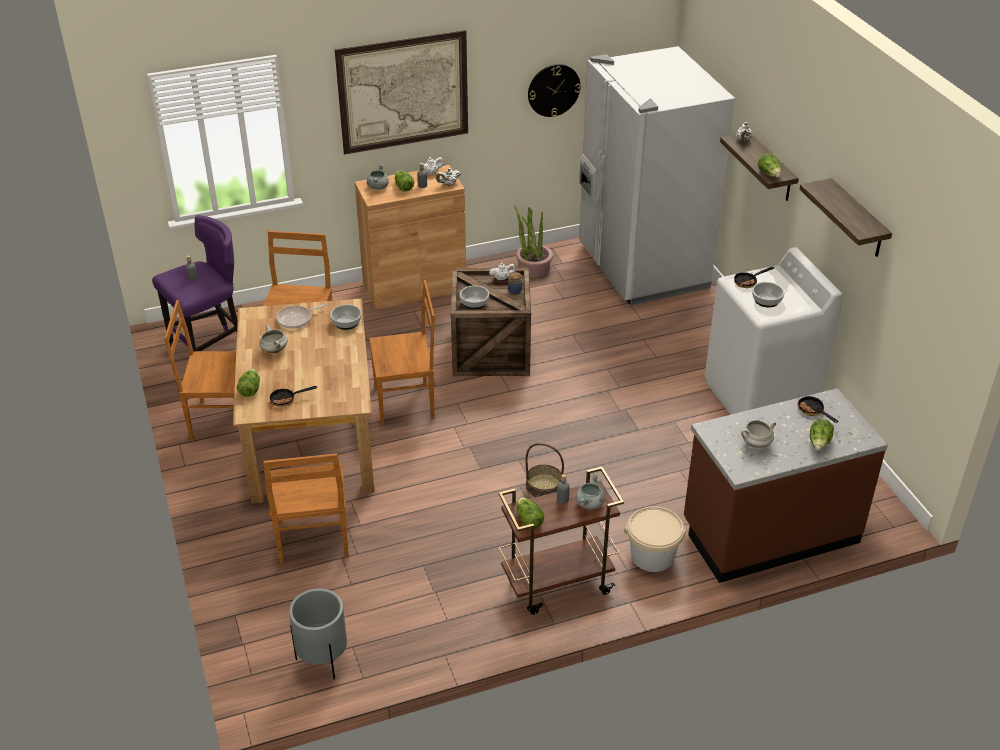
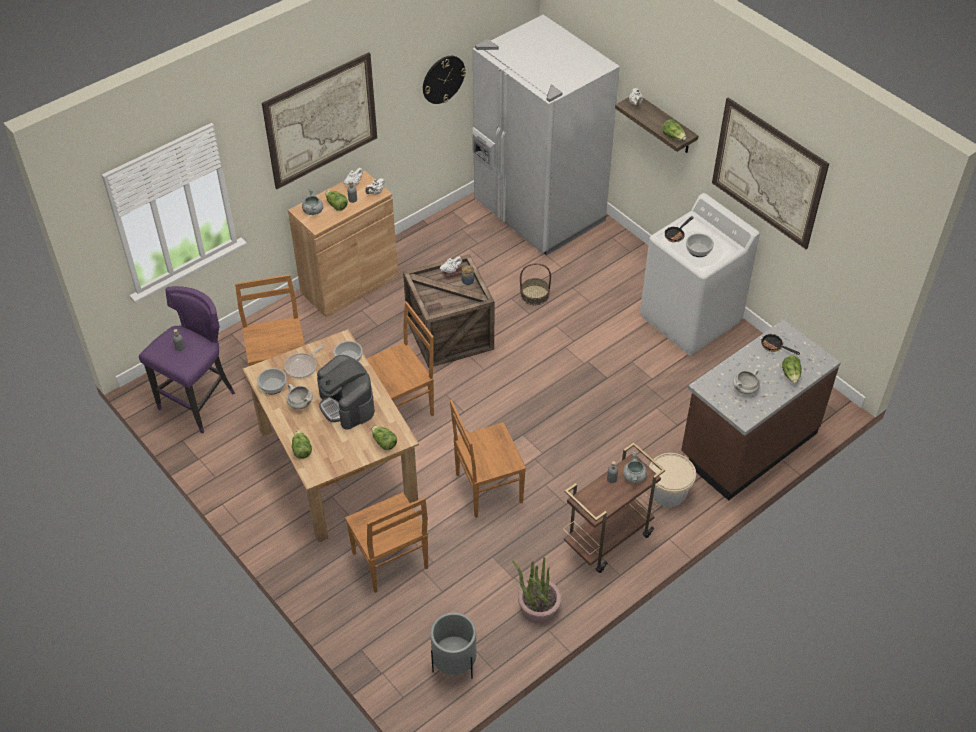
camera: 20 degrees left, 10 degrees up
brown chair [164,300,236,441] -> brown chair moved to [450,400,526,518]
frying pan [270,386,317,407] -> none
bowl [460,285,489,309] -> bowl moved to [257,368,287,395]
potted plant [514,206,553,277] -> potted plant moved to [512,557,562,624]
lettuce [517,497,544,529] -> lettuce moved to [371,426,397,450]
basket [526,443,564,497] -> basket moved to [520,263,551,305]
shelf [799,178,892,257] -> picture [712,97,829,249]
none -> coffee machine [317,355,375,430]

